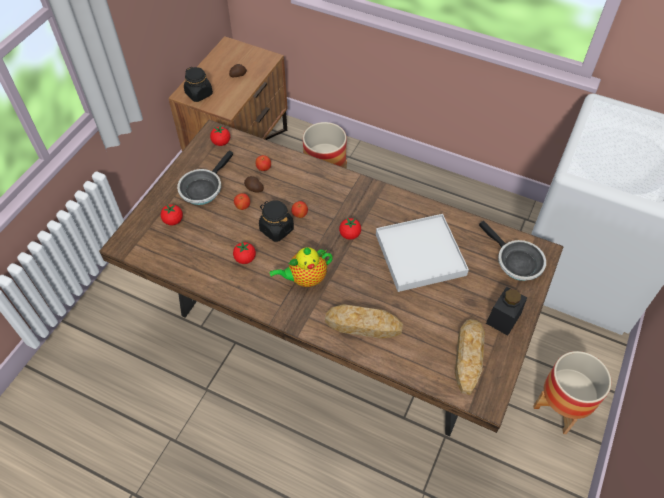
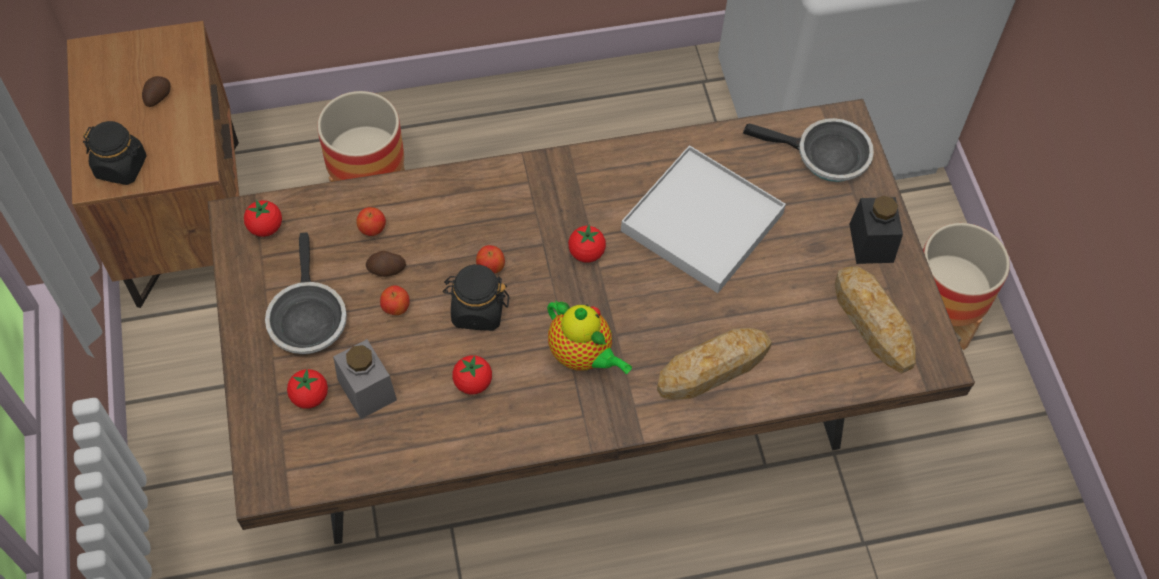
camera: 40 degrees left, 5 degrees up
teapot [270,247,333,287] -> teapot turned 75 degrees counterclockwise [547,300,632,374]
none -> grey jar [333,339,397,419]

